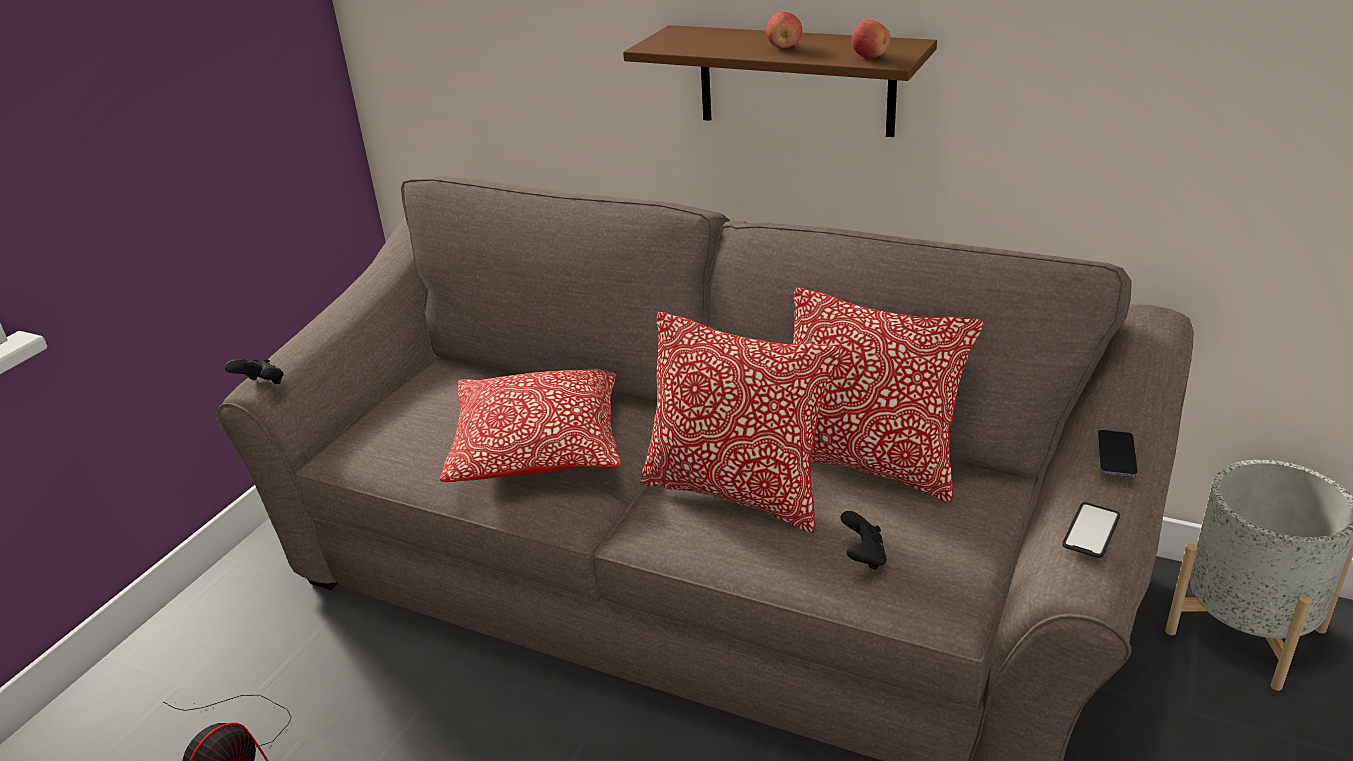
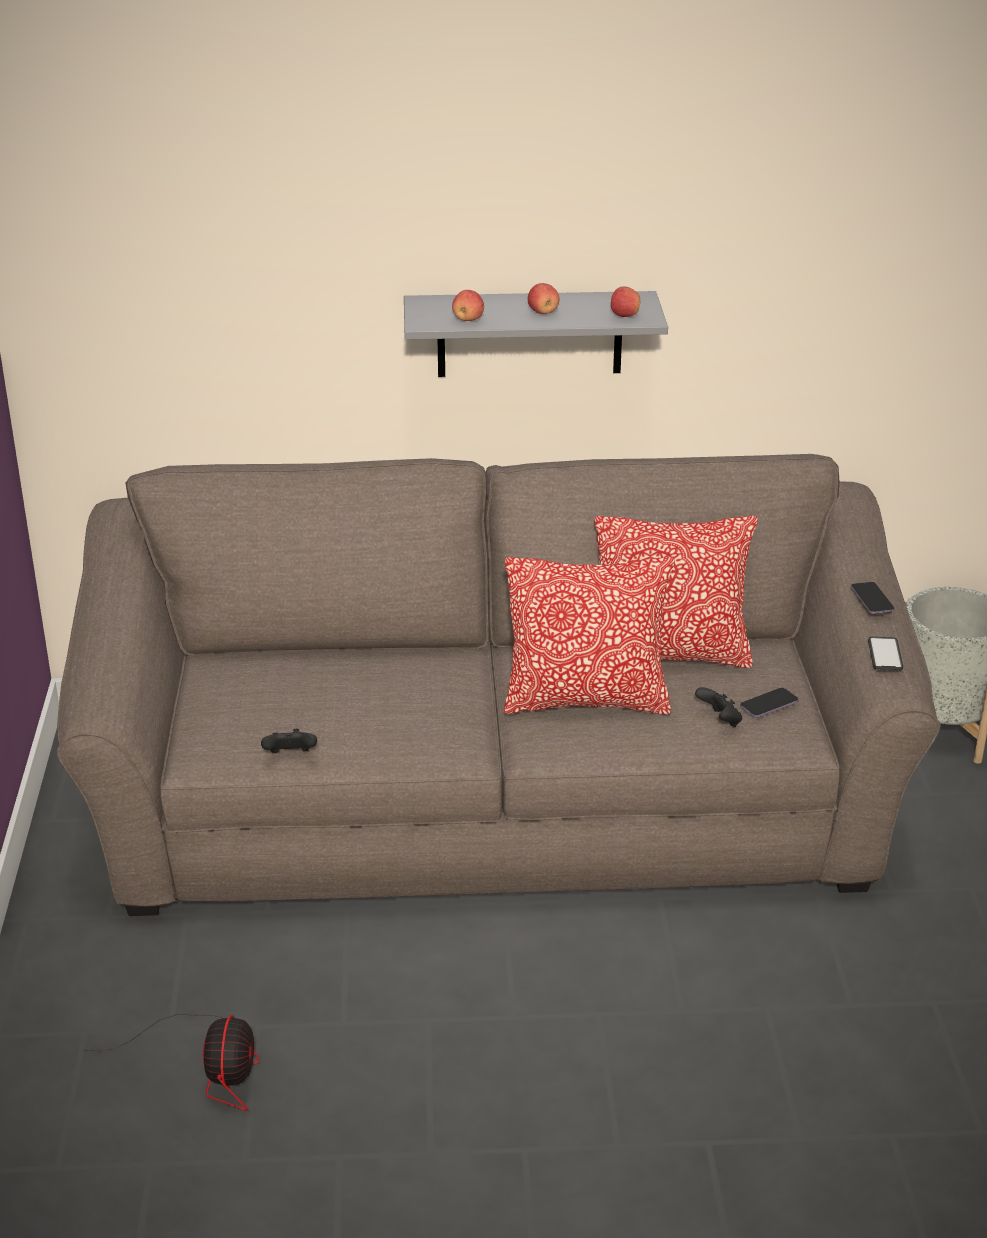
camera: 30 degrees left, 0 degrees up
black game controller [225,359,284,384] -> black game controller moved to [261,729,317,753]
pillow [440,369,622,482] -> none
brown shelf [623,25,937,137] -> grey shelf [404,291,668,377]
none -> apple [452,290,484,321]
none -> phone [740,687,798,718]

